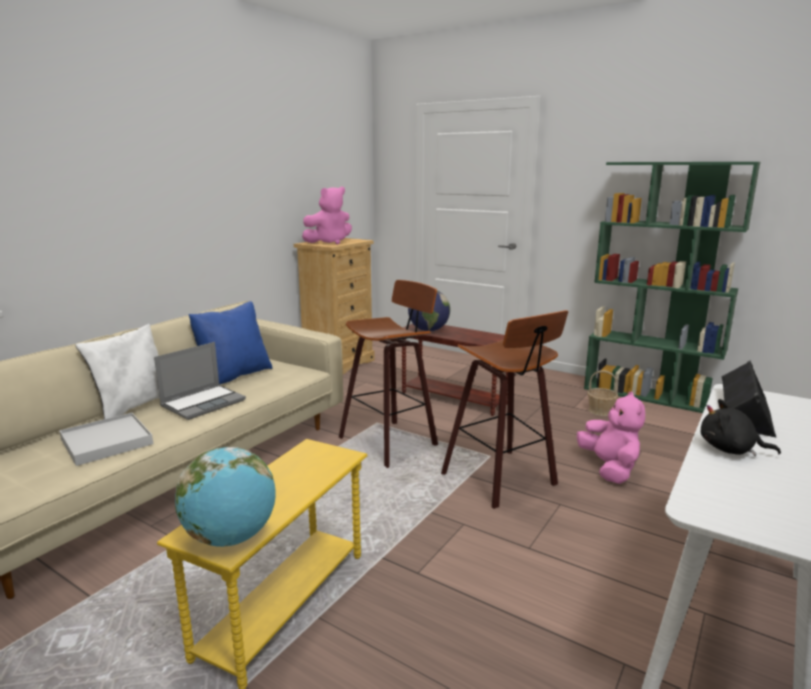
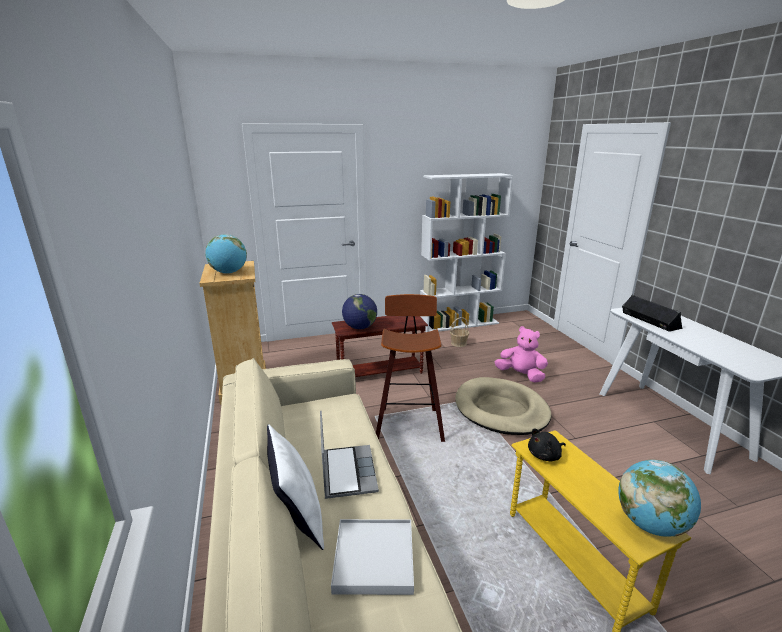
camera: 50 degrees left, 5 degrees up
blue pillow [189,301,273,385] -> none
pink plush toy [302,186,352,244] -> globe [205,234,247,274]
stool [441,310,568,509] -> beige dog bed [455,377,552,435]
green bookcase [584,162,760,413] -> white bookcase [420,173,514,332]
black plush toy [700,399,781,456] -> black plush toy moved to [528,428,566,461]

